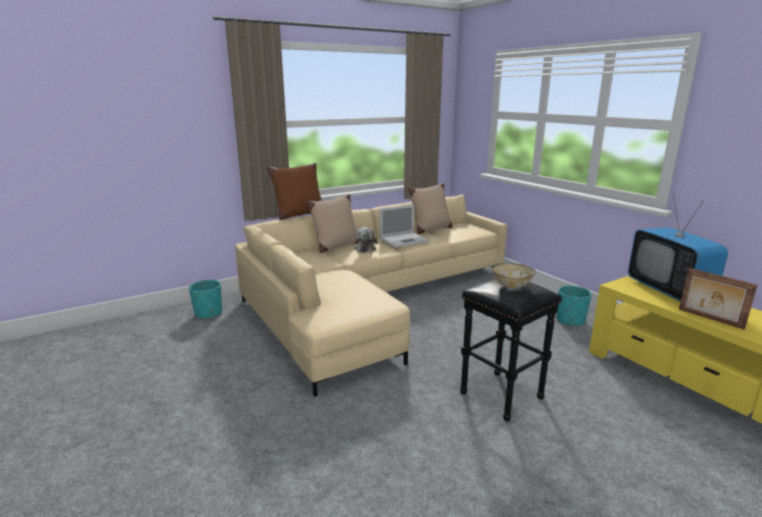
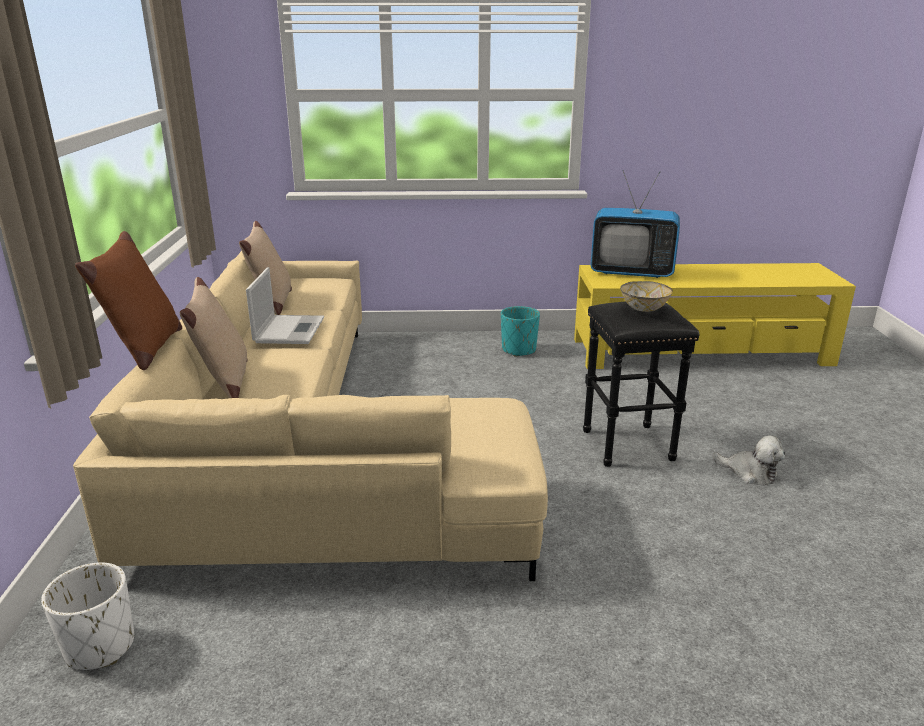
camera: 60 degrees left, 5 degrees up
turquoise planter [189,280,222,320] -> white planter [41,562,134,670]
plush toy [354,227,378,253] -> plush toy moved to [713,436,785,485]
picture frame [679,268,757,330] -> none

